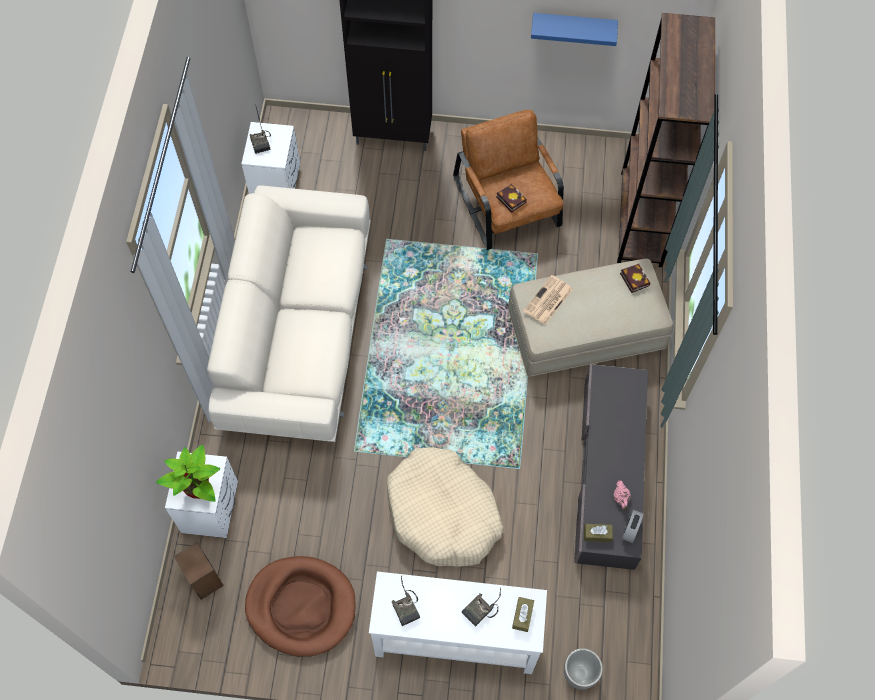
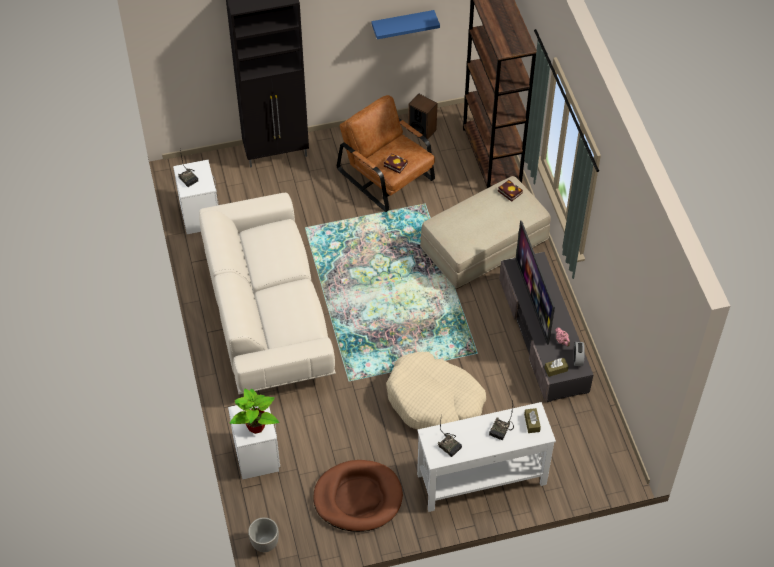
camera: 20 degrees left, 10 degrees down
speaker [174,542,224,600] -> speaker moved to [408,93,438,139]
newspaper [523,275,573,325] -> none
planter [564,648,603,690] -> planter moved to [248,517,279,552]
none -> television [515,220,555,345]

